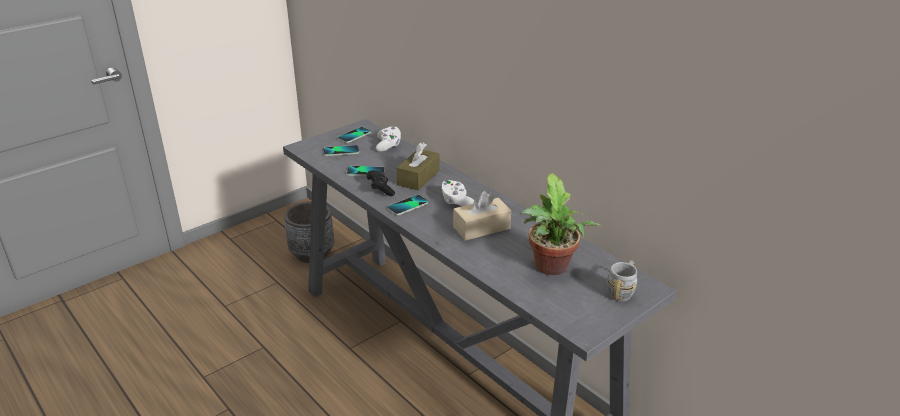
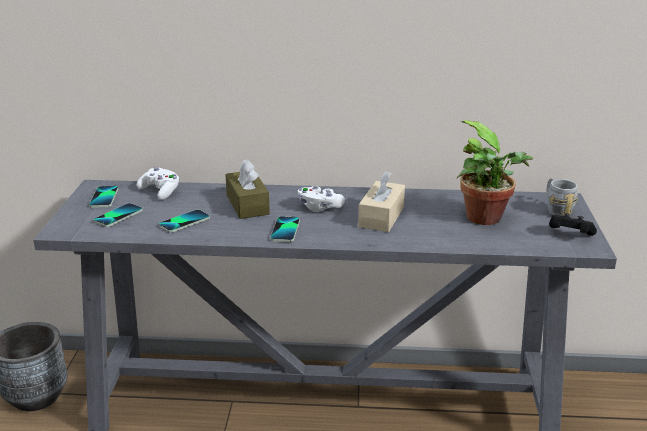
camera: 45 degrees left, 5 degrees down
black game controller [367,170,395,196] -> black game controller moved to [549,213,597,236]

